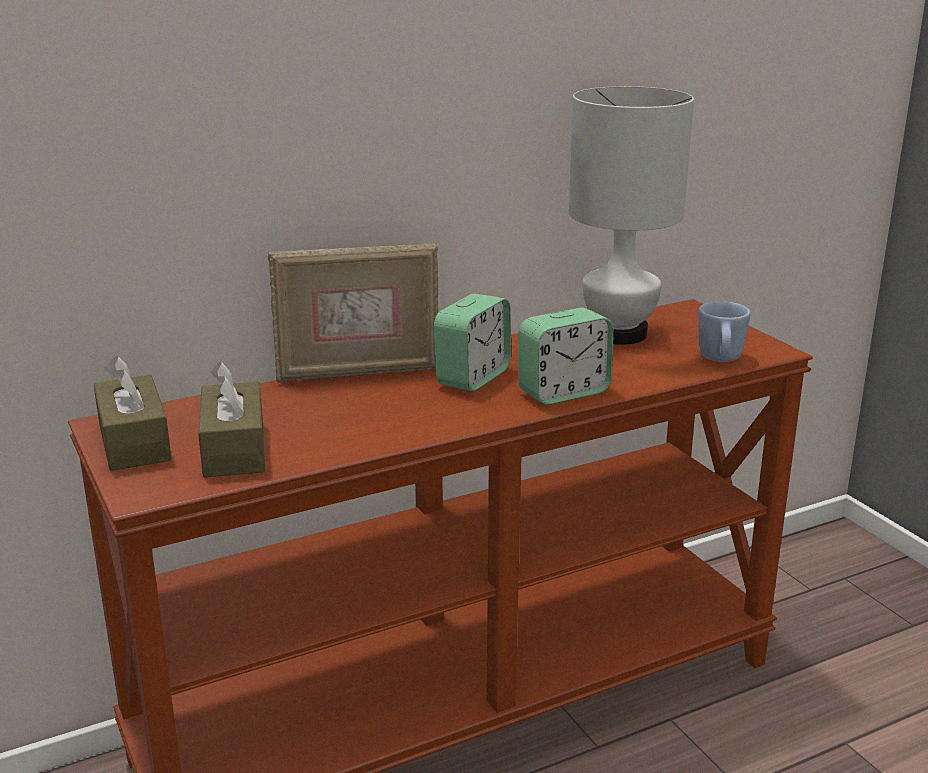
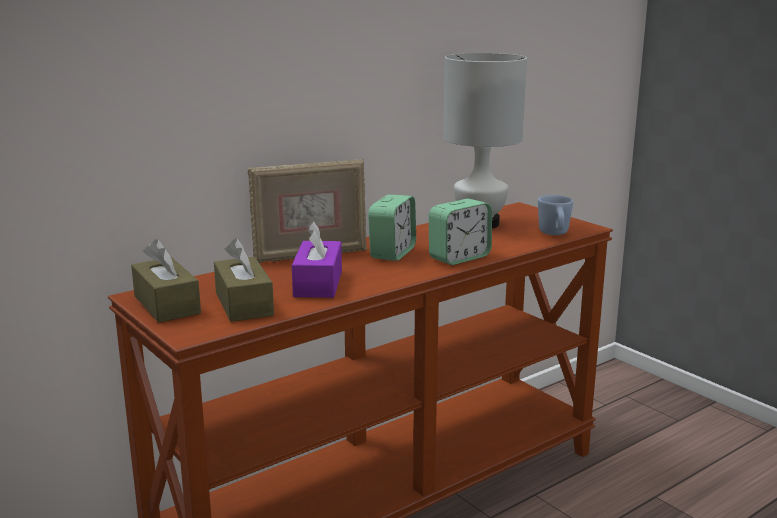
camera: 10 degrees left, 5 degrees down
none -> purple tissue box [292,221,342,298]

